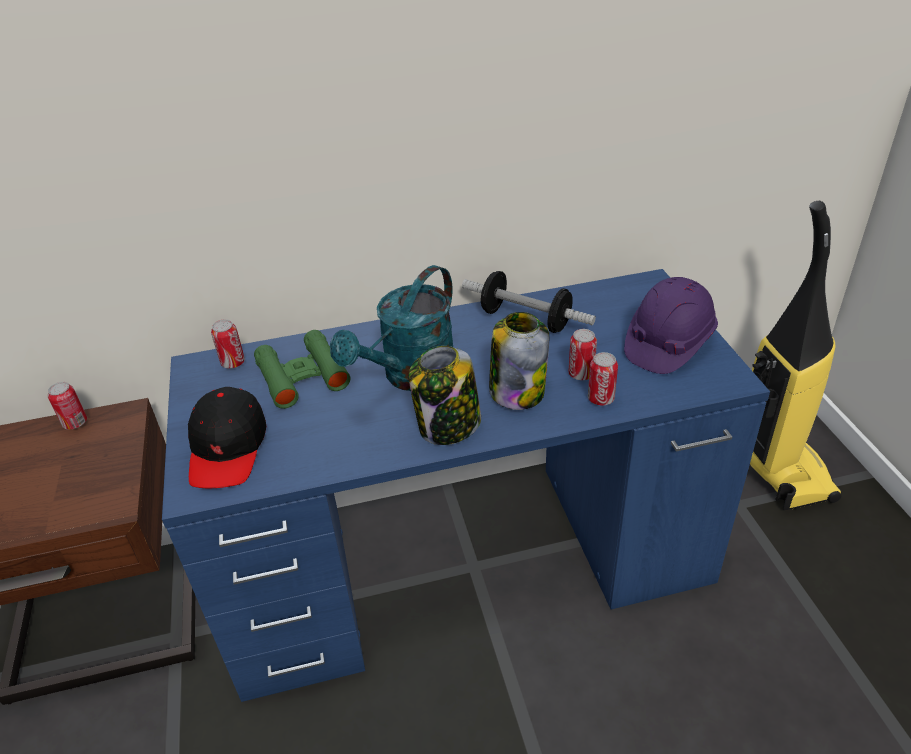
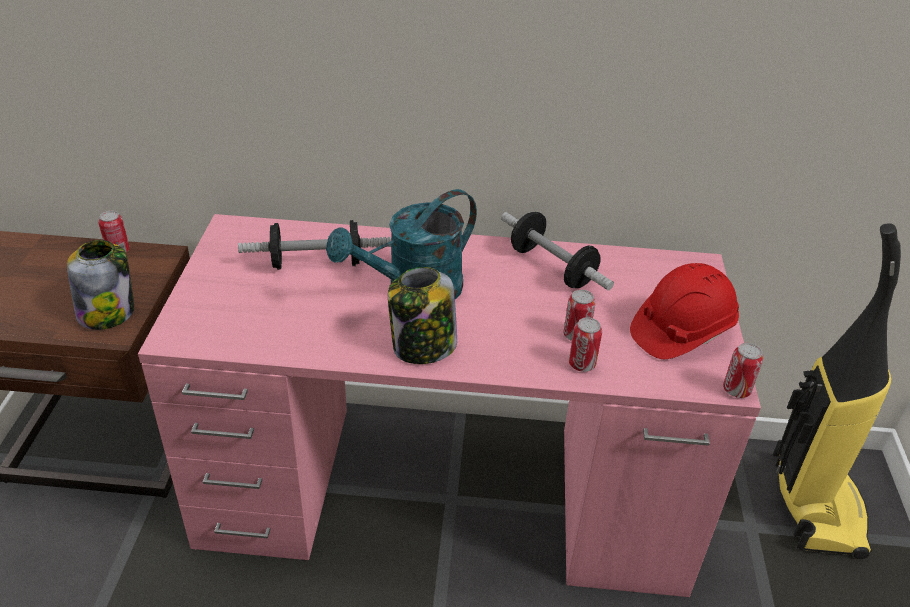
camera: 15 degrees right, 0 degrees up
blue desk [162,269,770,702] -> pink desk [138,214,761,597]
black cap [188,387,266,488] -> none
can [211,319,245,368] -> can moved to [723,343,763,398]
green binoculars [254,330,351,409] -> dumbbell [238,220,391,270]
jar [489,312,549,410] -> jar moved to [67,240,134,330]
purple hard hat [624,277,718,374] -> red hard hat [630,263,739,359]

